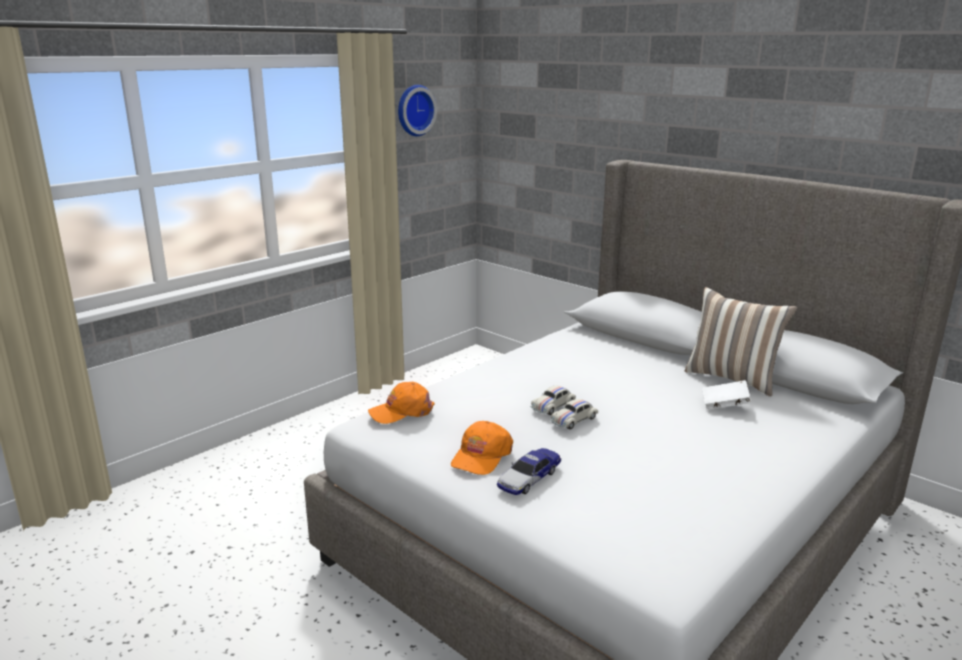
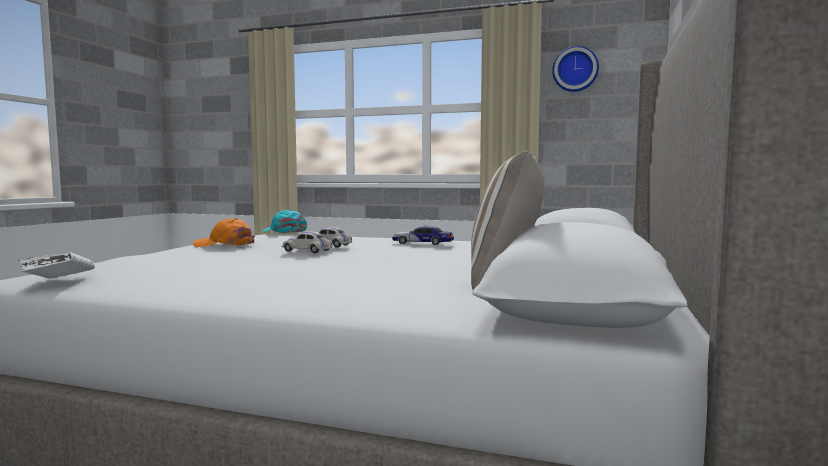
camera: 65 degrees right, 15 degrees down
orange cap [368,382,435,424] -> turquoise cap [262,210,307,233]
toy car [497,448,561,495] -> toy car moved to [392,225,454,245]
white book [702,380,751,410] -> white book moved to [18,251,95,279]

